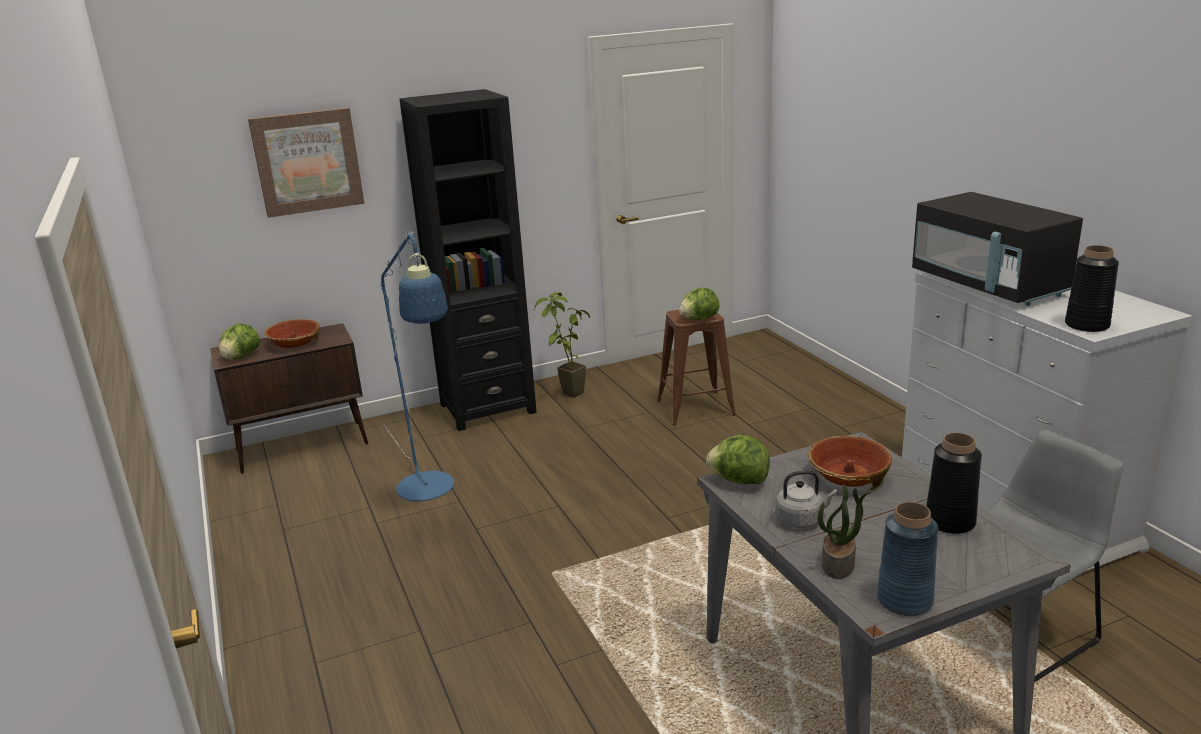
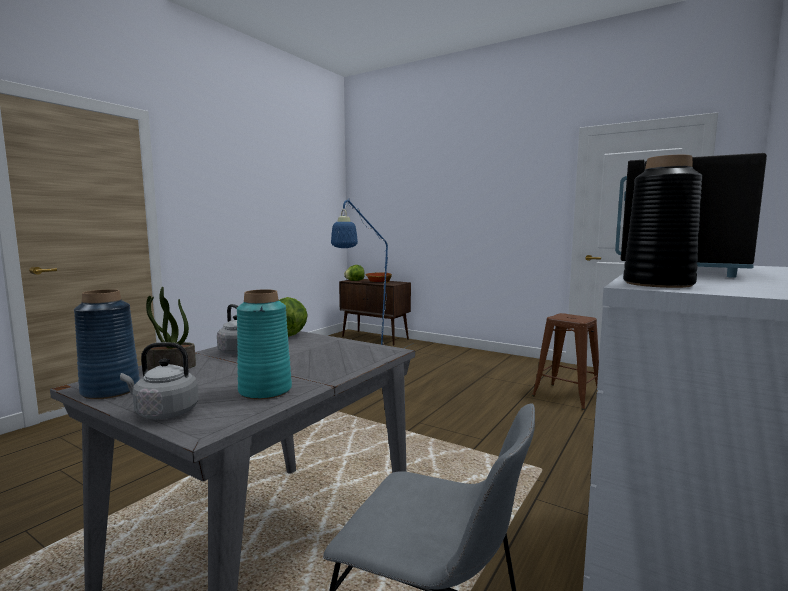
camera: 55 degrees right, 15 degrees down
picture [248,108,364,218] -> none
black bookcase [399,89,537,431] -> none
potted plant [534,292,590,398] -> none
lettuce [679,288,720,320] -> none
bowl [808,436,892,490] -> none
black vase [926,433,982,534] -> turquoise vase [237,289,292,400]
none -> grey kettle [120,342,199,419]

